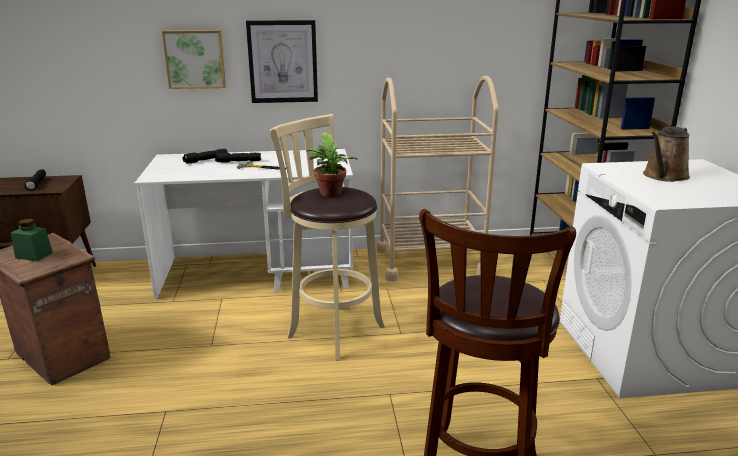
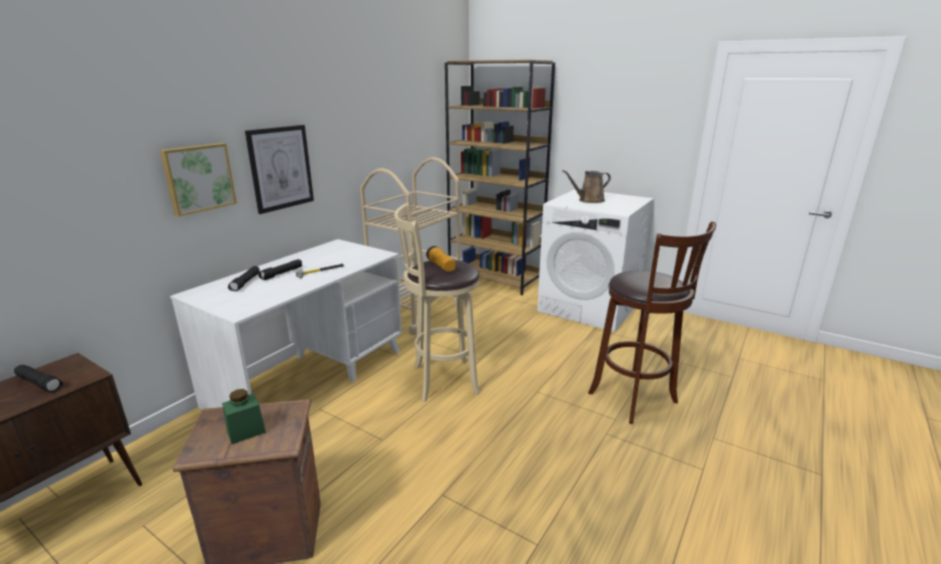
camera: 50 degrees left, 0 degrees up
potted plant [306,132,358,197] -> flashlight [426,246,456,272]
brown watering can [643,126,690,182] -> brown watering can turned 75 degrees clockwise [562,170,611,203]

